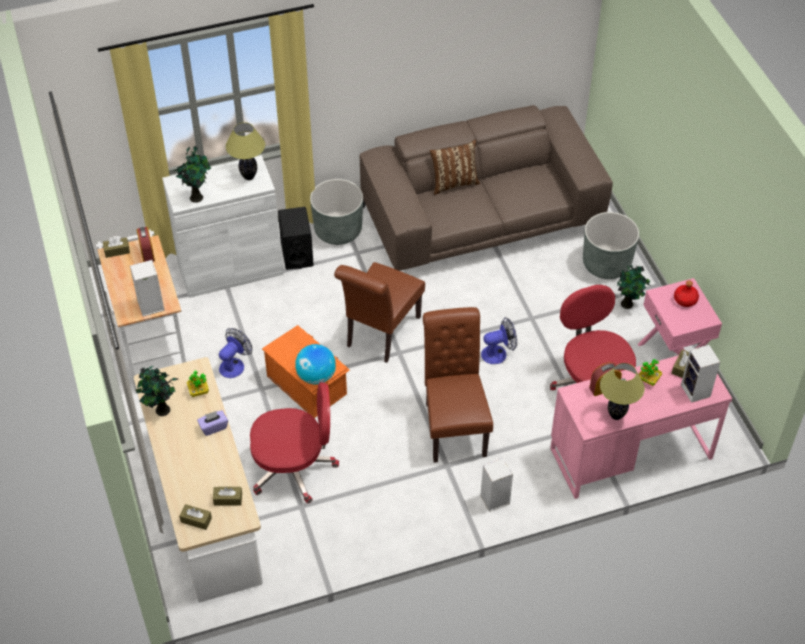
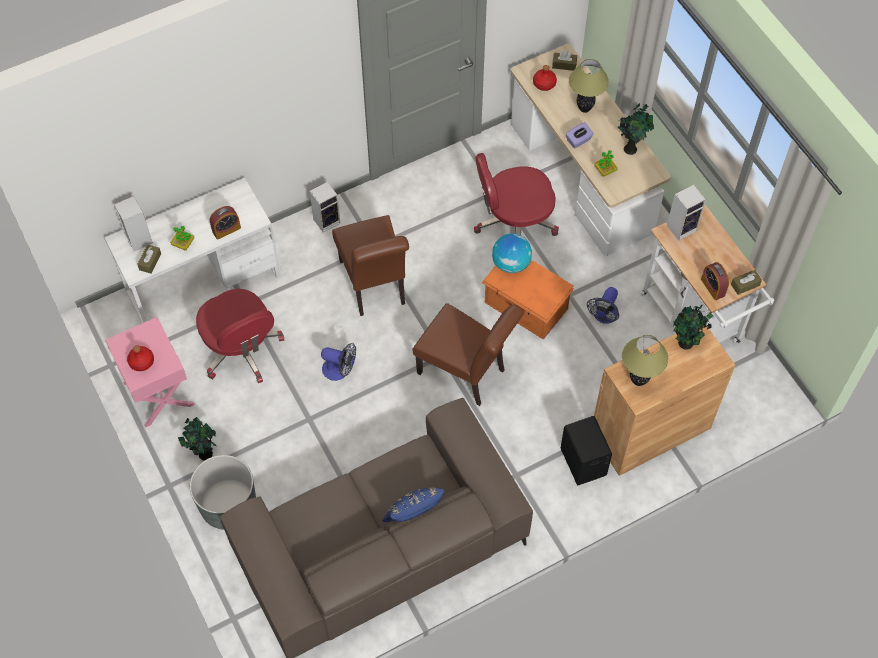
camera: 170 degrees right, 10 degrees up
white cabinet [162,155,283,298] -> brown cabinet [594,325,735,476]
brown tissue box [213,487,242,506] -> red bottle [533,65,557,91]
grey planter [310,179,363,245] -> none
brown chair [334,262,425,363] -> brown chair turned 105 degrees clockwise [412,303,524,406]
brown pillow [430,139,480,195] -> blue pillow [382,488,444,522]
fan [481,318,517,364] -> fan turned 135 degrees counterclockwise [321,343,356,381]
pink desk [550,355,732,499] -> white desk [104,178,280,323]
table lamp [600,363,645,420] -> table lamp moved to [569,59,609,113]

